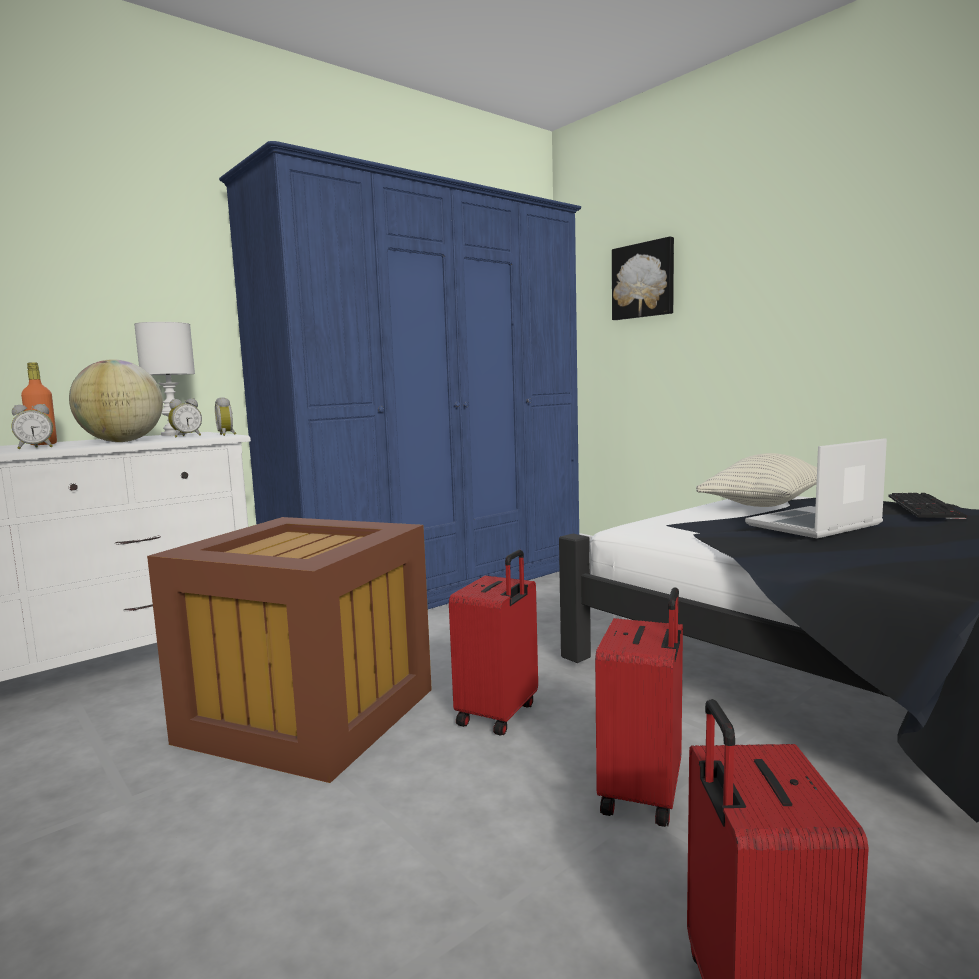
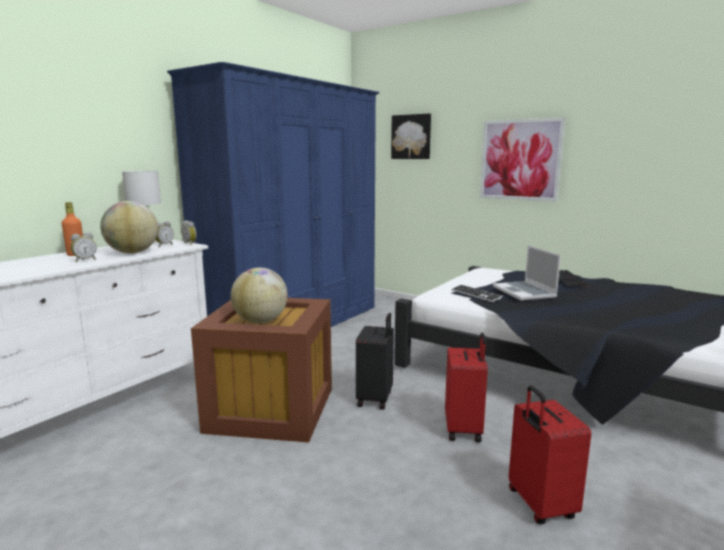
camera: 15 degrees left, 5 degrees up
red suitcase [449,550,538,736] -> black suitcase [356,313,394,410]
pillow [696,453,817,507] -> none
laptop [745,438,887,538] -> laptop turned 60 degrees counterclockwise [492,245,561,301]
none -> globe [231,268,288,323]
none -> keyboard [451,285,503,302]
none -> picture [480,117,565,202]

